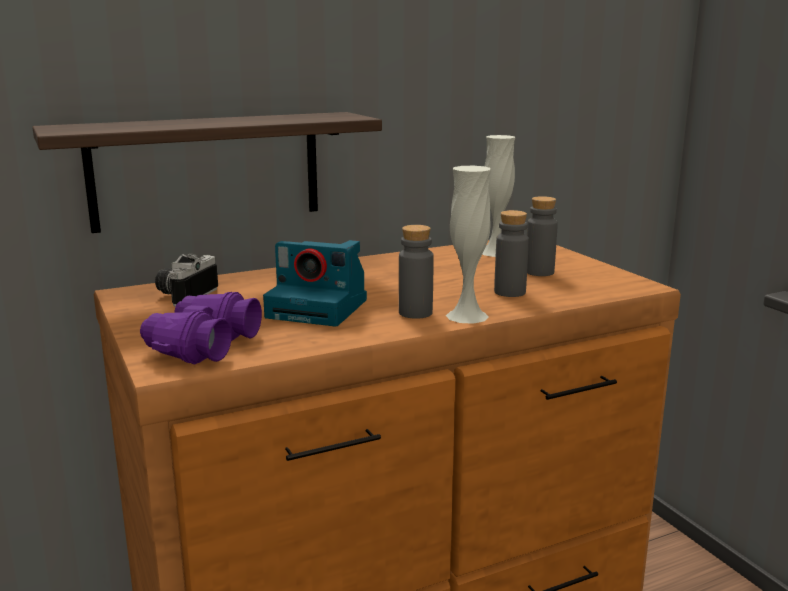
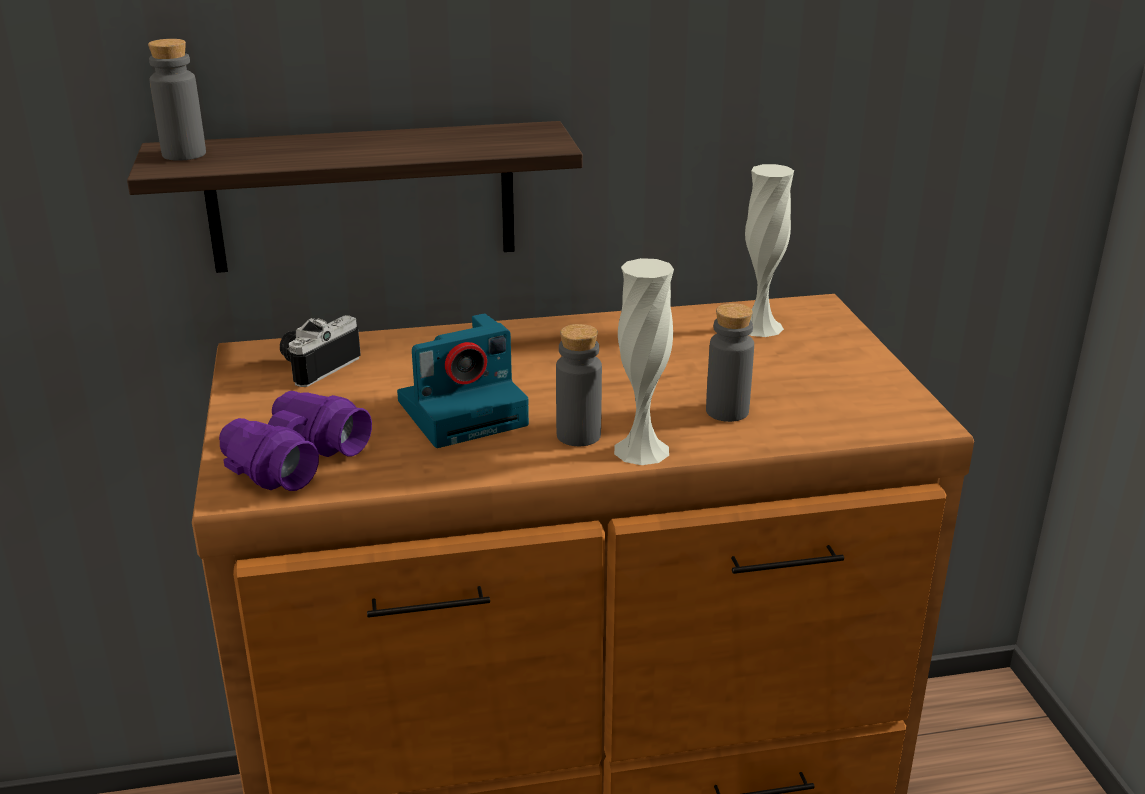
camera: 15 degrees right, 10 degrees up
camera [263,240,367,327] -> camera turned 60 degrees counterclockwise [397,313,529,448]
grey bottle [527,196,558,276] -> grey bottle moved to [148,39,206,161]

